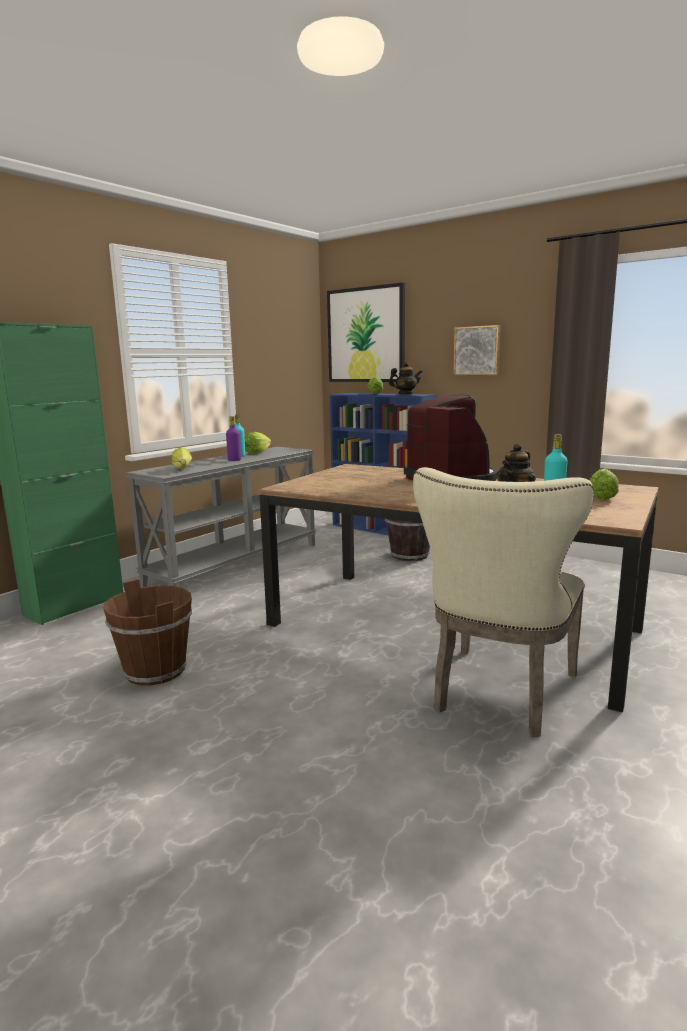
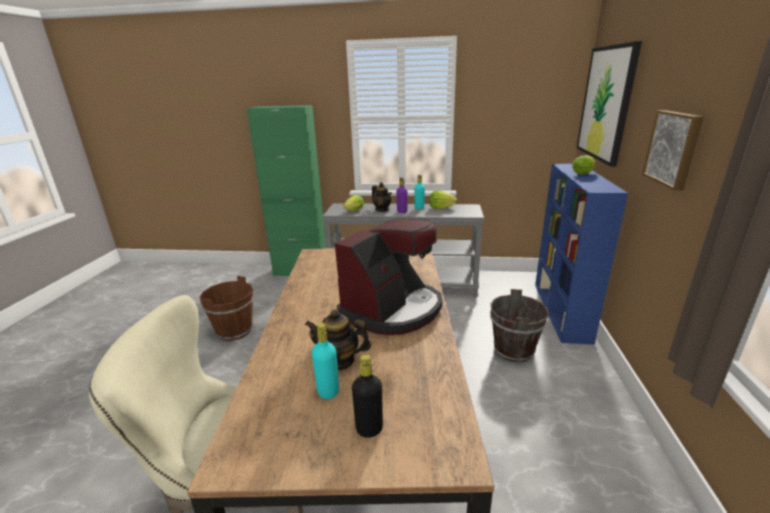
camera: 60 degrees right, 10 degrees up
teapot [389,362,422,394] -> teapot moved to [372,182,392,211]
lettuce [590,469,619,500] -> black bottle [352,355,383,438]

